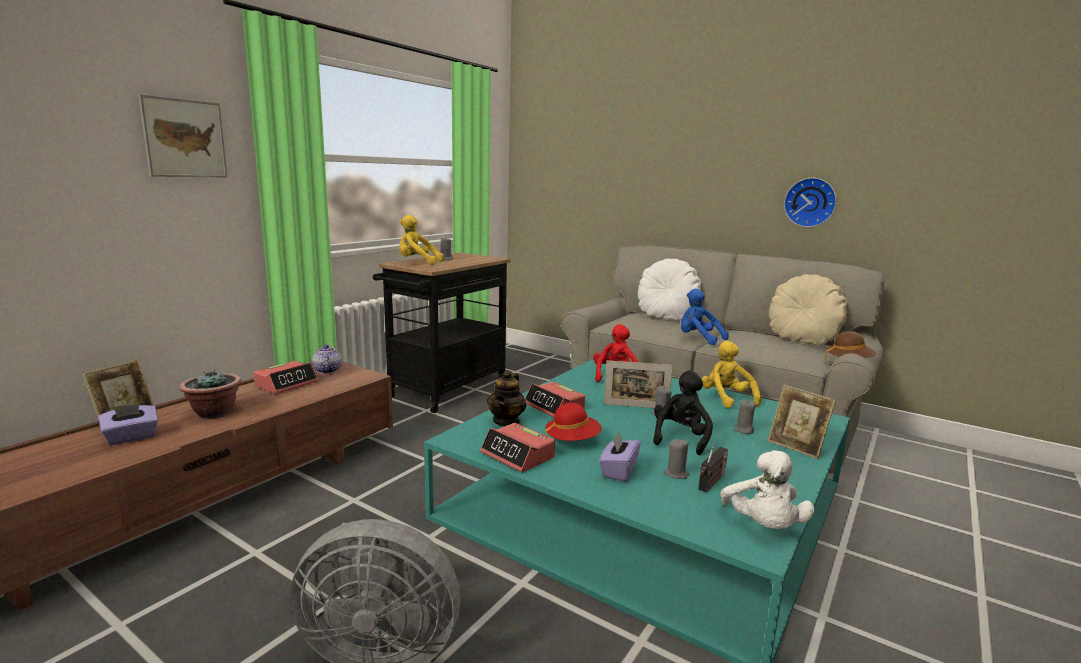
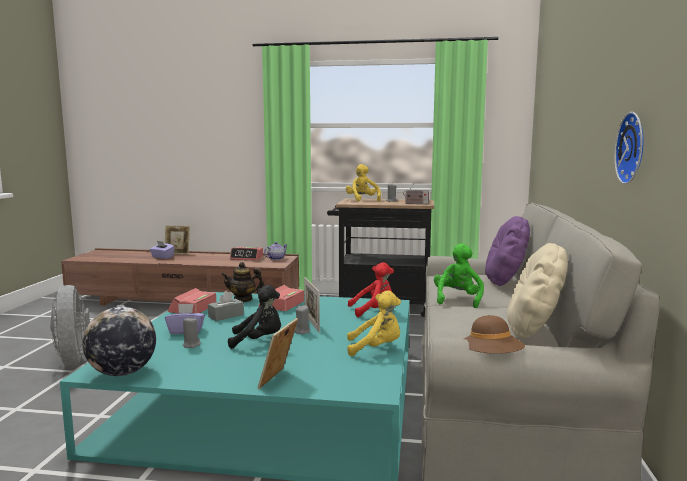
camera: 65 degrees right, 5 degrees down
picture [138,94,227,177] -> none
potted plant [179,369,241,419] -> none
red hat [545,403,602,441] -> grey tissue box [208,291,244,321]
white pillow [638,259,701,321] -> purple pillow [485,216,530,286]
blue plush toy [681,289,729,345] -> green plush toy [434,243,484,308]
radio [698,444,728,492] -> radio moved to [403,184,429,204]
yellow plush toy [702,341,761,408] -> yellow plush toy turned 45 degrees clockwise [347,290,401,356]
white plush toy [720,450,814,529] -> globe [83,307,156,376]
grey candle [733,399,756,434] -> none

